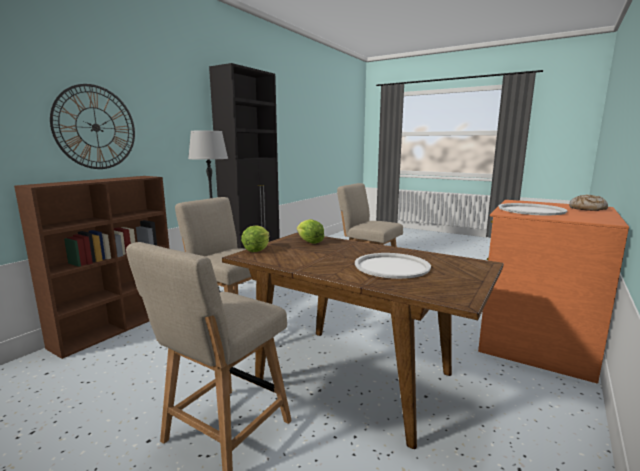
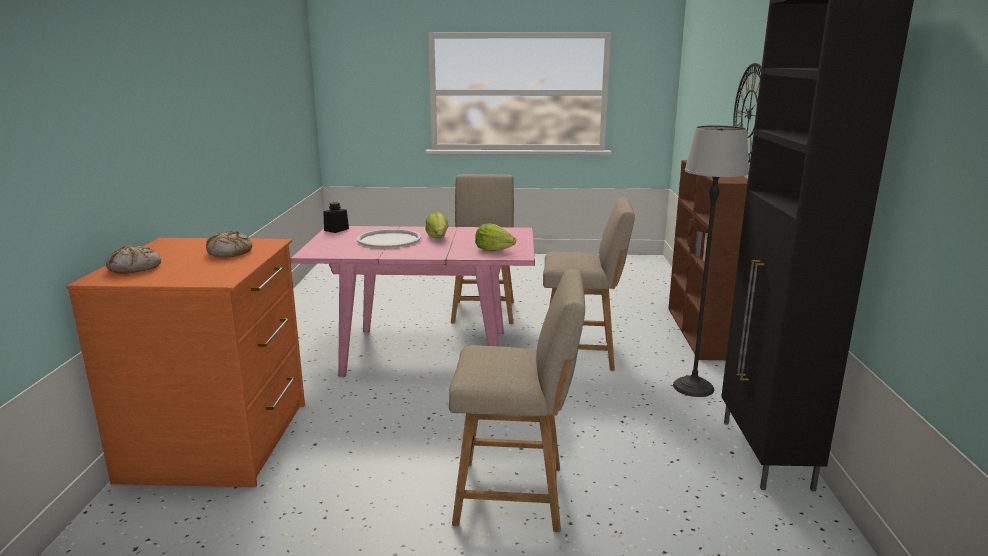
camera: 150 degrees right, 5 degrees up
brown dining table [222,232,504,449] -> pink dining table [290,226,535,377]
lettuce [241,225,270,252] -> lettuce moved to [425,212,448,238]
white tray [498,203,567,216] -> bread [206,231,252,257]
none -> black jar [323,202,349,233]

